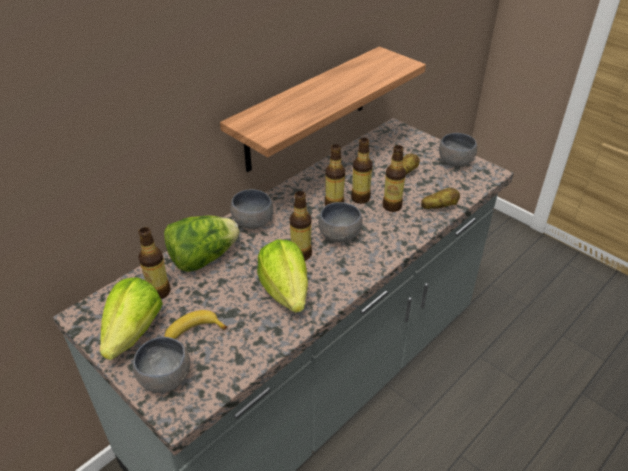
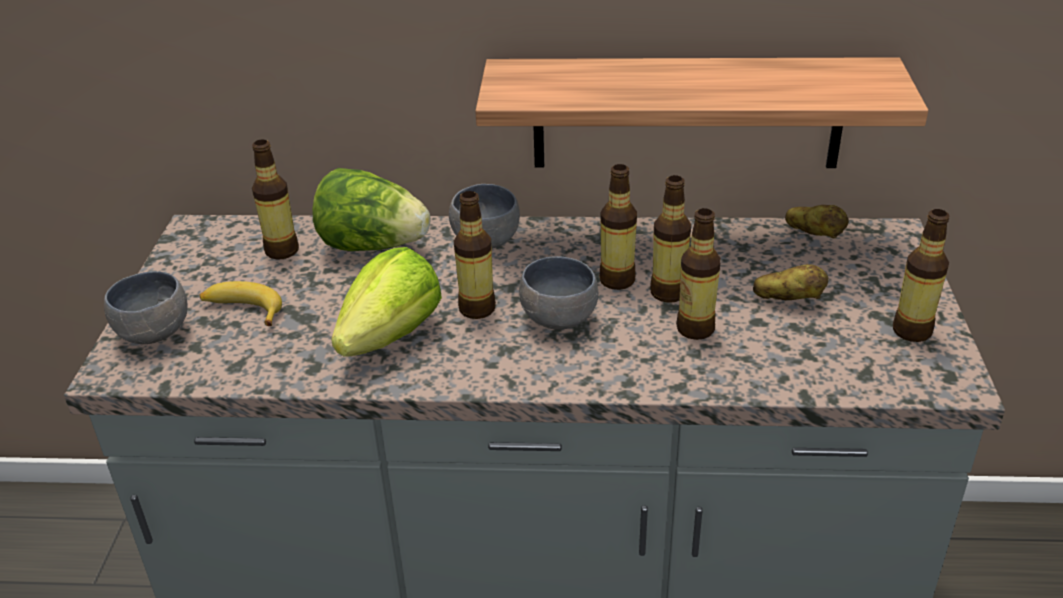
camera: 50 degrees right, 5 degrees down
lettuce [100,277,163,360] -> none
potato [421,188,460,209] -> potato moved to [785,205,849,238]
grey bowl [439,133,477,167] -> bottle [893,209,950,342]

